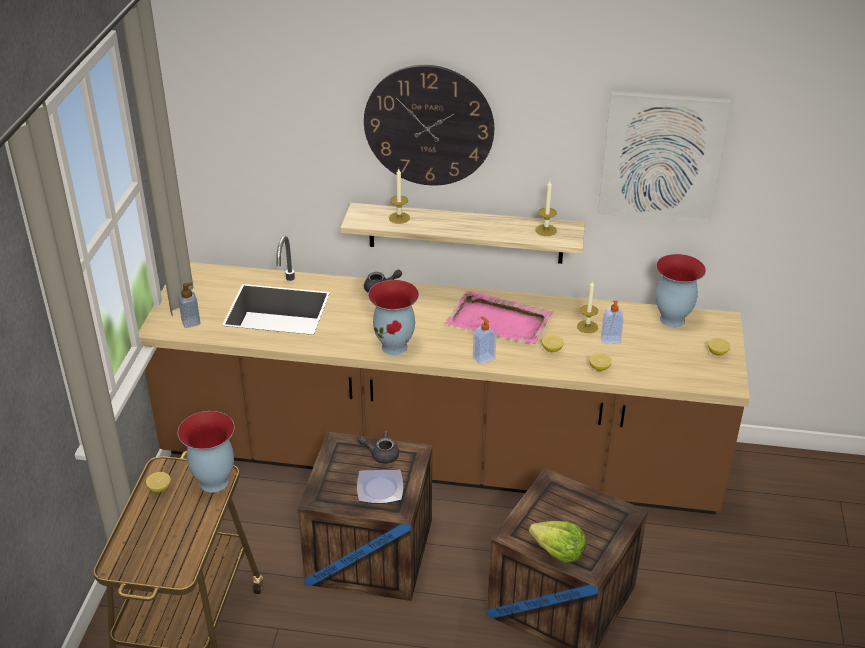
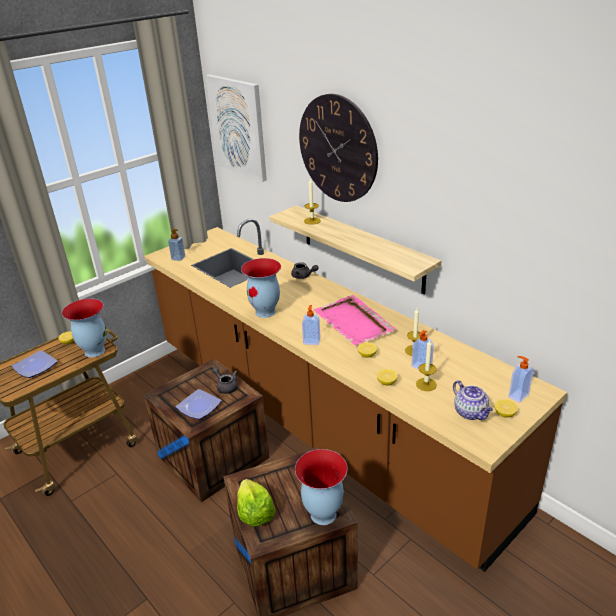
camera: 40 degrees right, 5 degrees down
candle [535,181,557,236] -> candle moved to [416,340,437,391]
picture [598,91,731,224] -> picture moved to [205,74,267,182]
vase [656,254,706,327] -> vase moved to [295,449,347,525]
none -> plate [12,350,58,378]
none -> teapot [453,380,493,420]
none -> soap dispenser [508,356,533,403]

